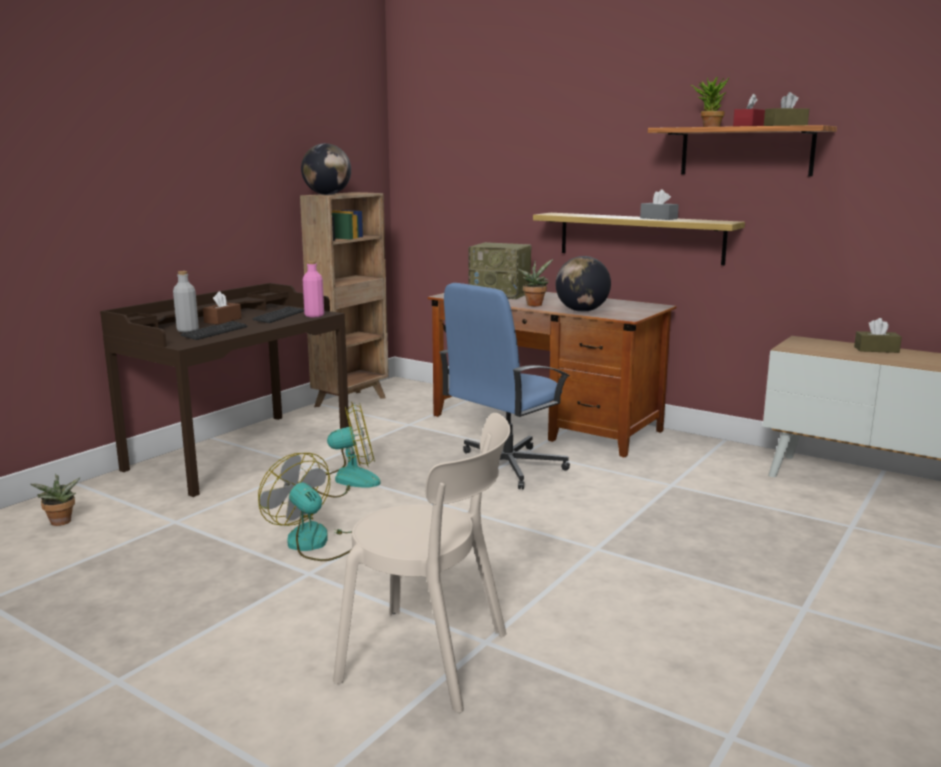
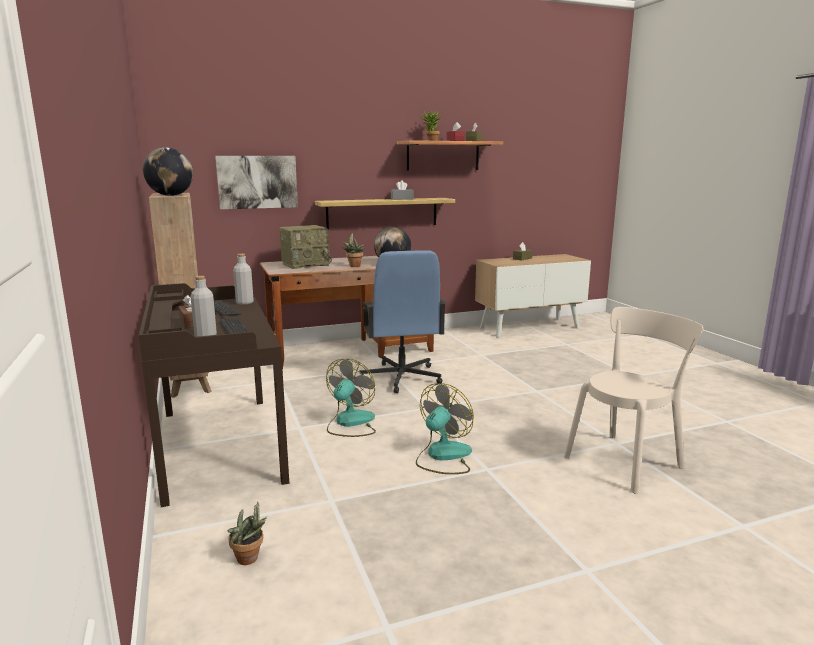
camera: 55 degrees left, 0 degrees up
fan [258,453,352,561] -> fan turned 135 degrees clockwise [416,383,474,474]
pink bottle [303,261,324,317] -> grey bottle [233,254,254,305]
none -> picture [215,156,298,209]

